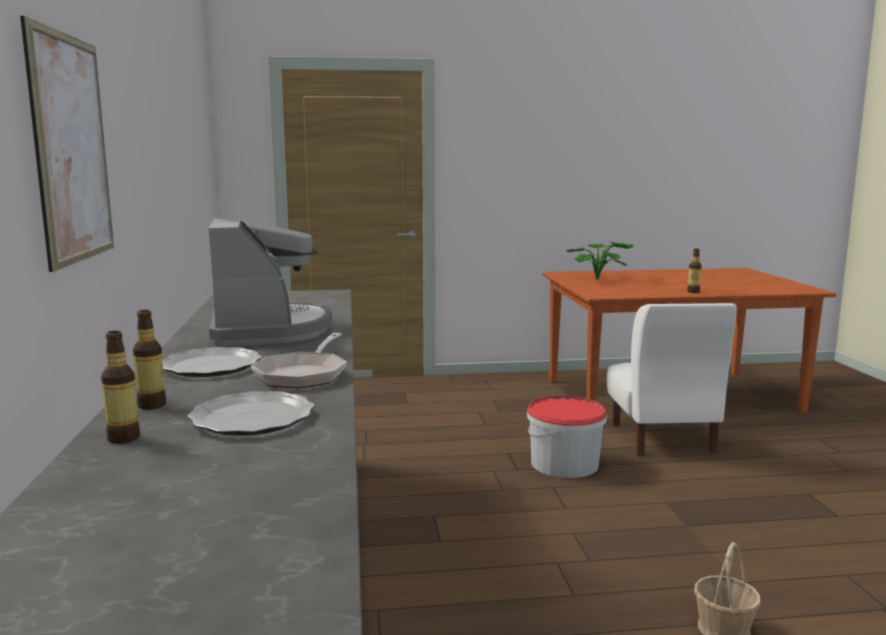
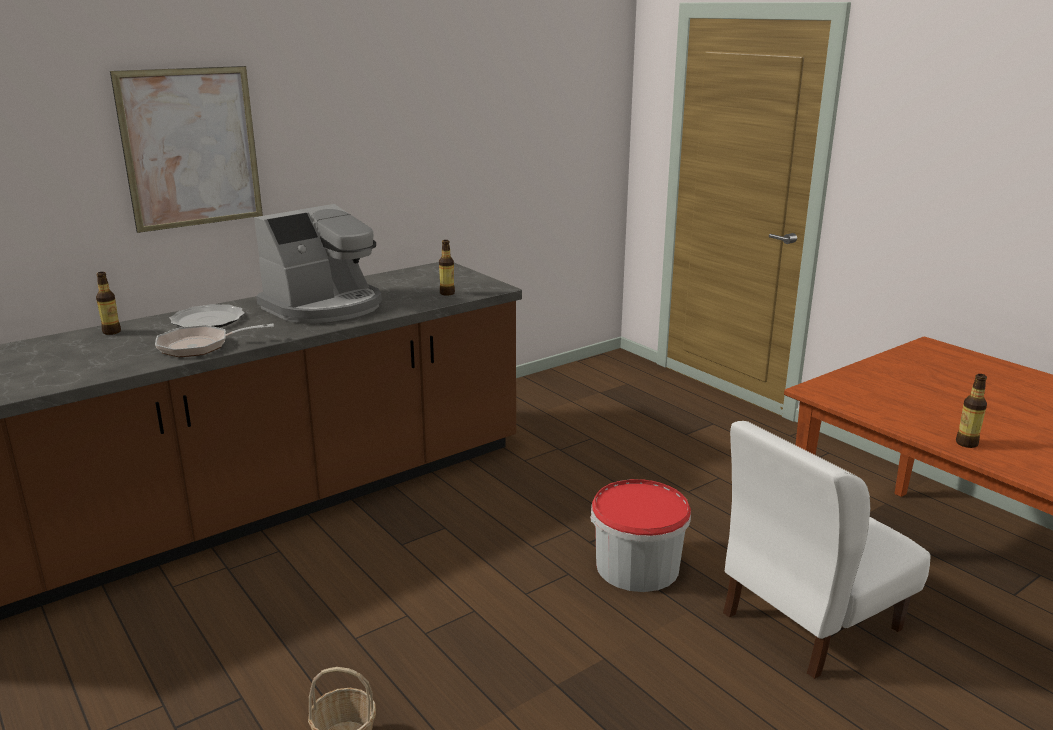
camera: 60 degrees right, 10 degrees up
bottle [101,331,140,444] -> bottle moved to [439,240,455,296]
plate [188,391,315,436] -> none
potted plant [566,241,634,279] -> none

